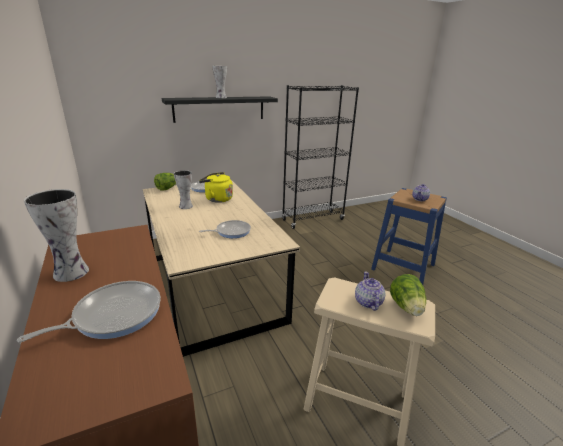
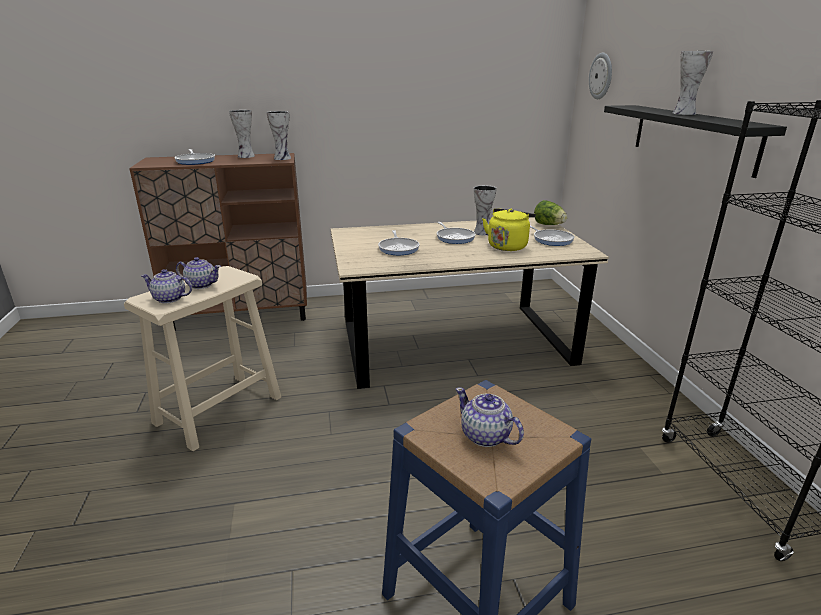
camera: 105 degrees right, 0 degrees up
lettuce [390,274,426,316] -> teapot [141,269,192,303]
none -> vase [266,111,291,160]
none -> frying pan [437,222,476,244]
none -> wall clock [589,52,612,99]

